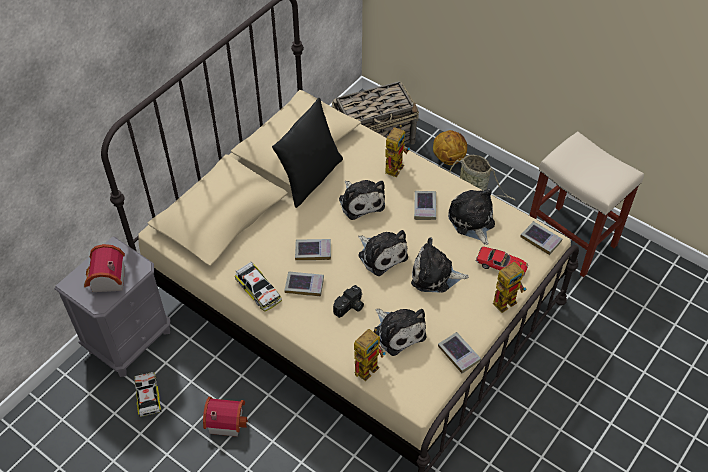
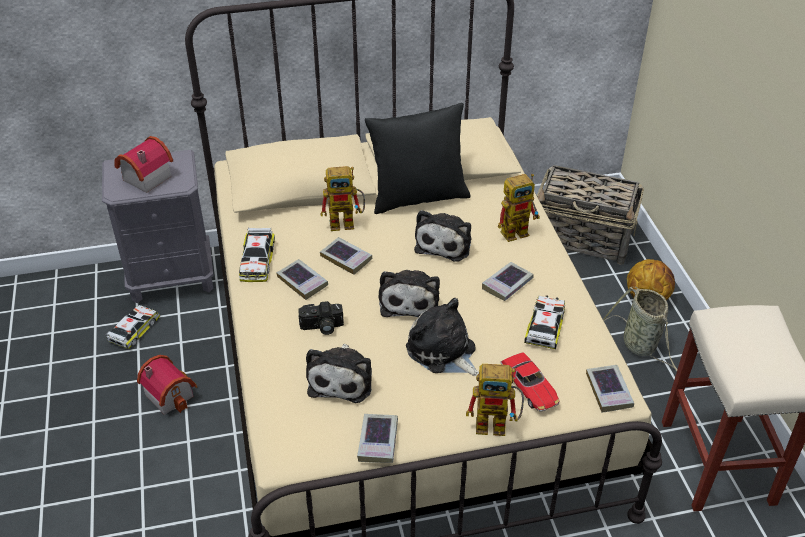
camera: 40 degrees right, 10 degrees down
toy robot [354,328,387,381] -> toy robot moved to [321,166,365,231]
plush toy [448,188,495,245] -> toy car [524,295,565,349]

